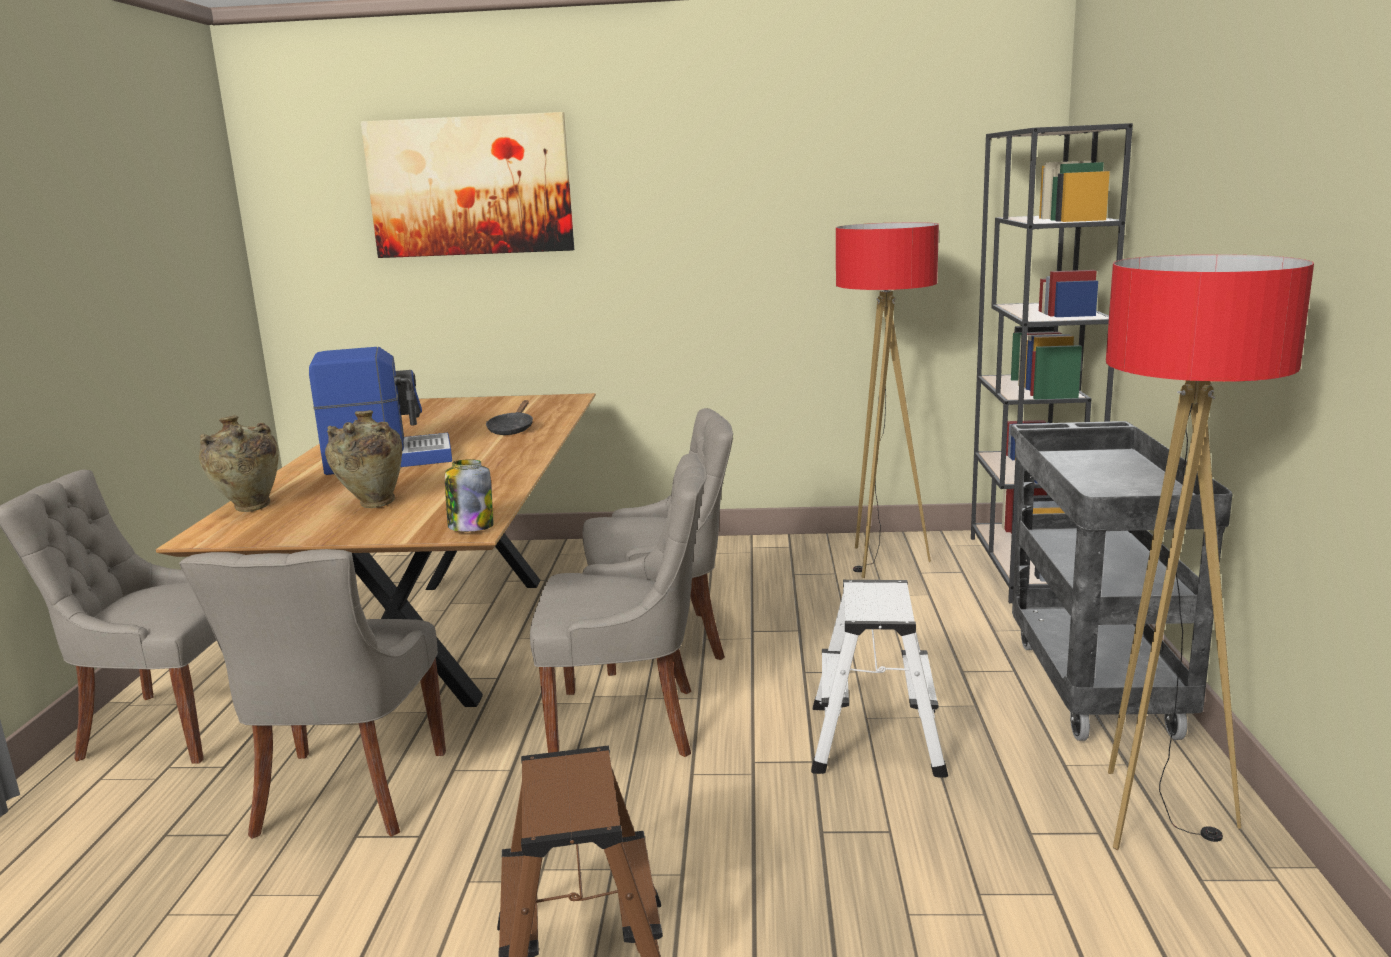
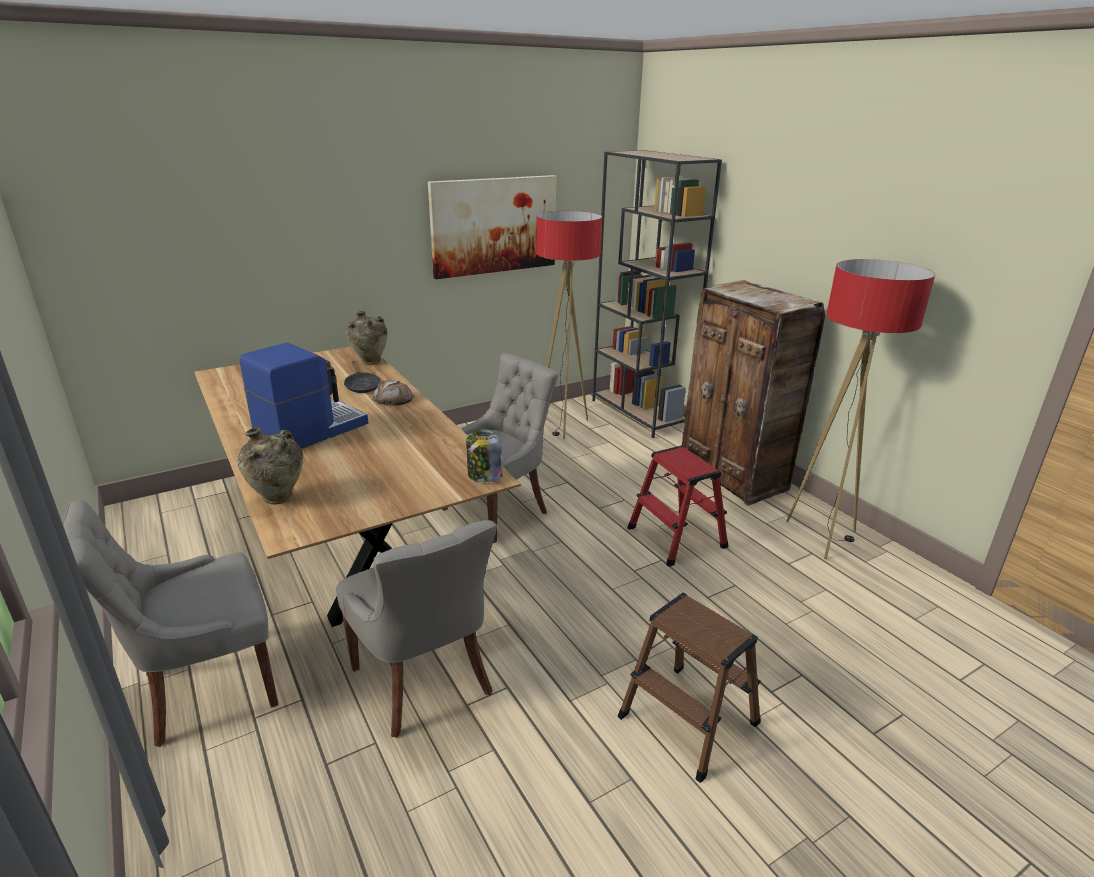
camera: 35 degrees left, 10 degrees up
beige vase [325,410,402,508] -> beige vase moved to [346,311,388,365]
picture [361,112,574,258] -> picture moved to [428,175,556,279]
grey chair [530,454,707,757] -> none
white step ladder [811,580,948,778] -> red step ladder [627,445,729,567]
black cart [1011,421,1232,741] -> brown cabinet [682,280,825,506]
none -> bread [372,381,415,407]

